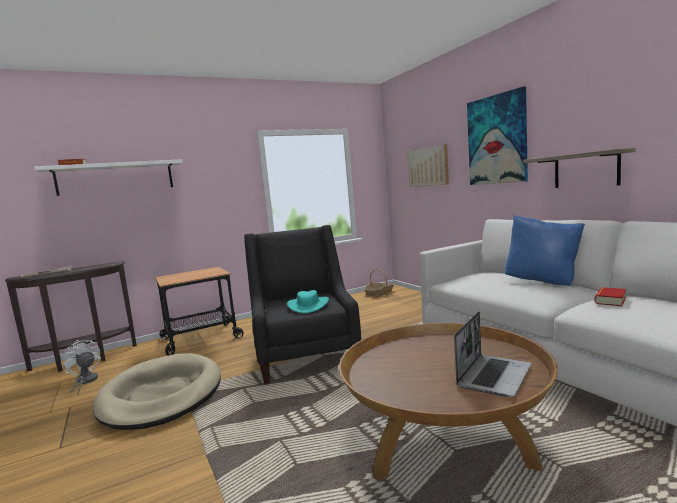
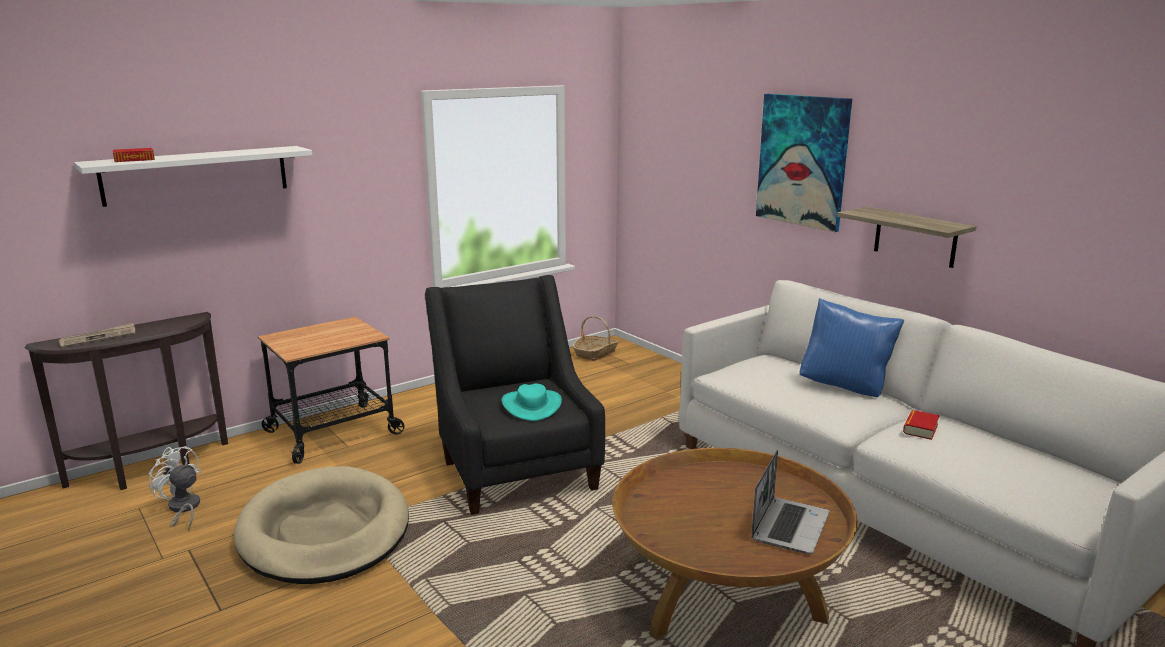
camera: 10 degrees left, 10 degrees up
picture [407,144,449,187] -> none

